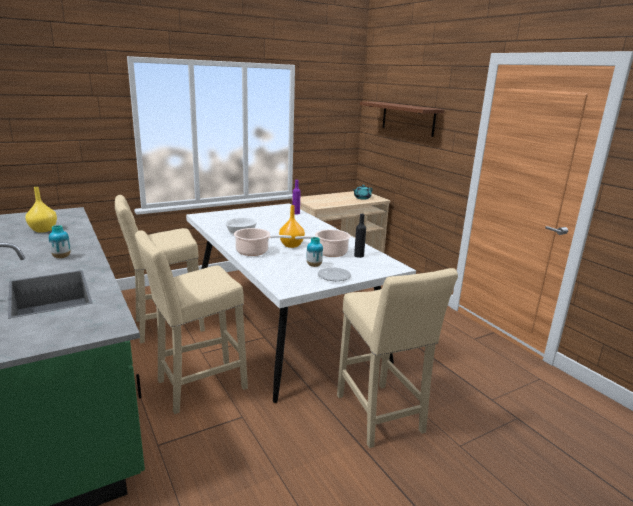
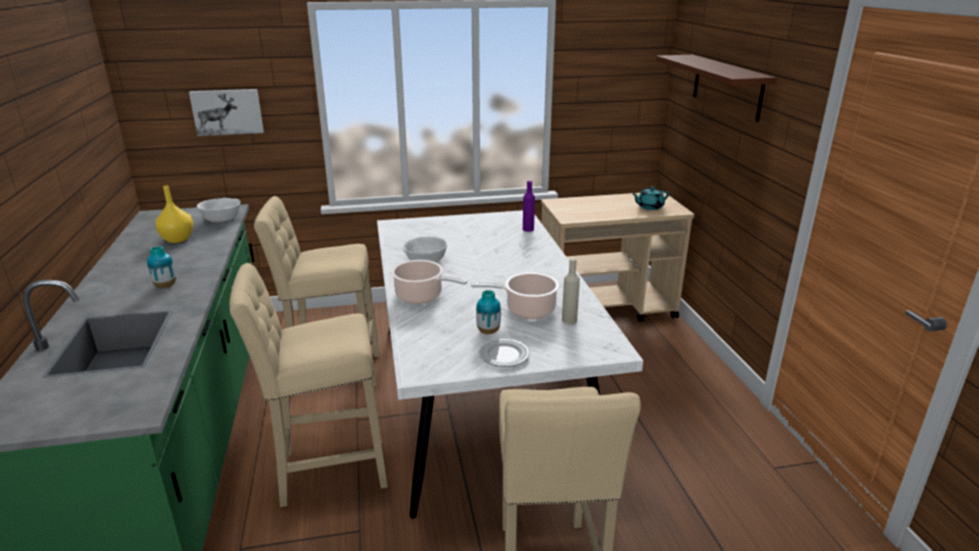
camera: 20 degrees right, 5 degrees up
orange vase [279,205,305,248] -> none
black bottle [354,214,366,258] -> beige bottle [562,258,580,324]
none -> picture [189,89,264,136]
none -> white bowl [197,198,241,222]

